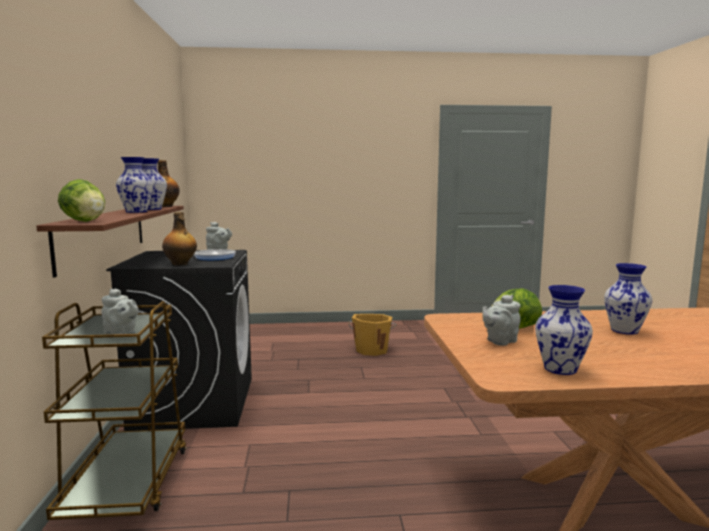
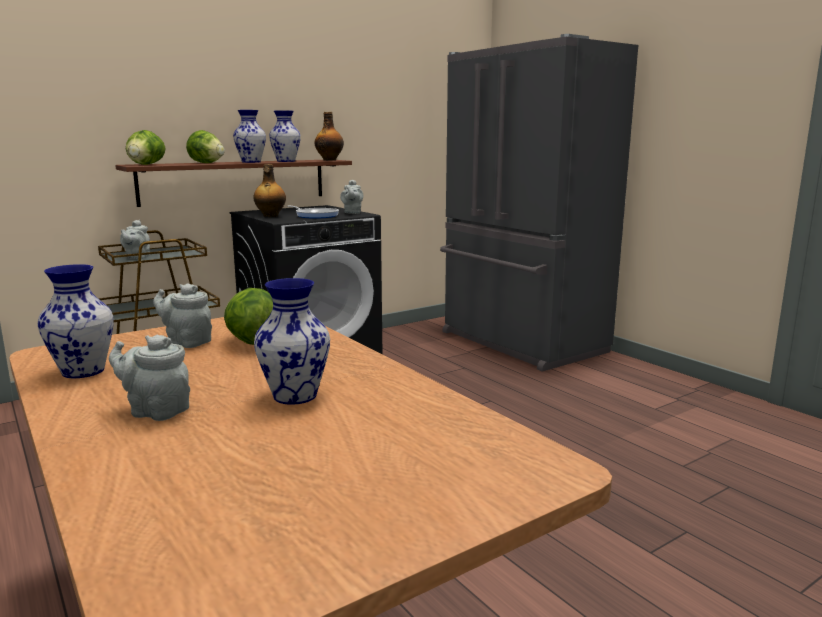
camera: 60 degrees right, 5 degrees up
orange bucket [348,314,397,356] -> none
none -> grey teapot [109,335,190,421]
none -> lettuce [186,130,225,163]
none -> grey fridge [440,34,638,372]

